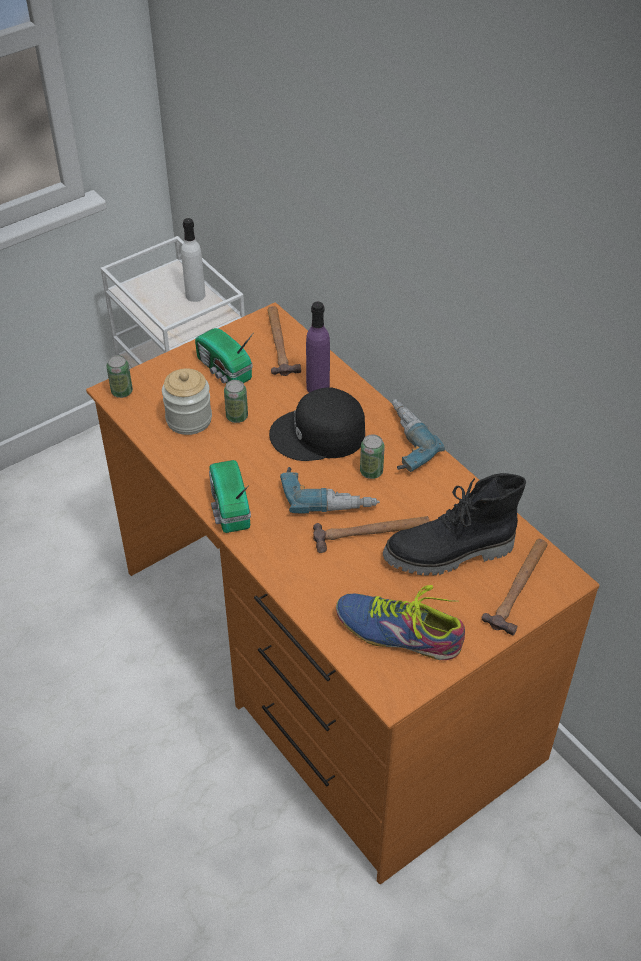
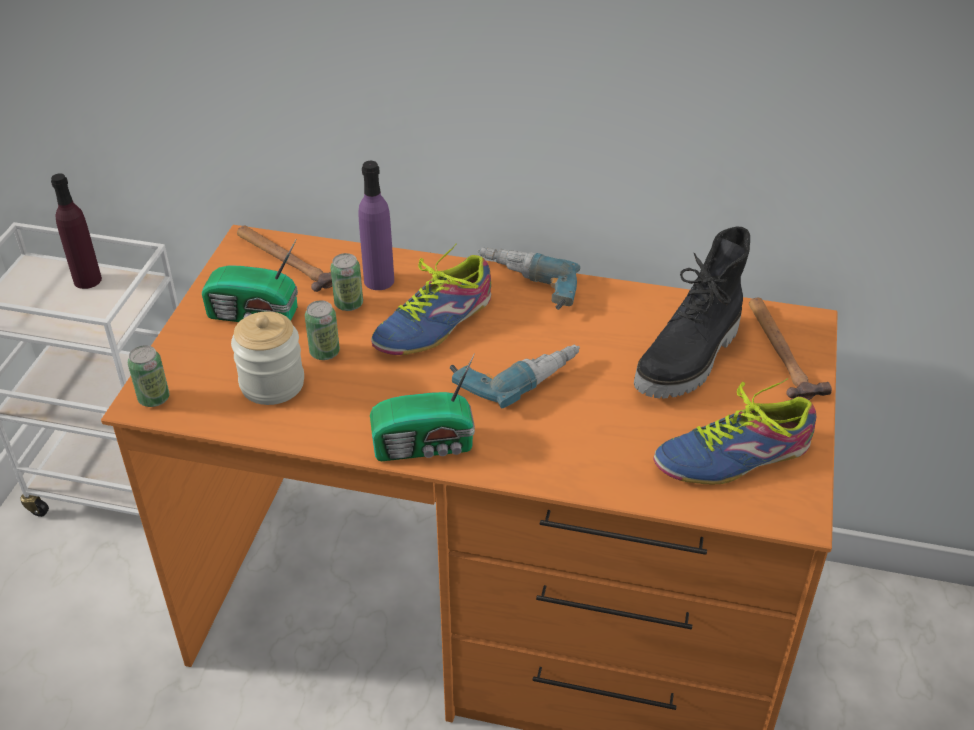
camera: 40 degrees left, 5 degrees down
white bottle [181,218,205,302] -> purple bottle [51,173,102,289]
radio [209,460,251,533] -> radio turned 45 degrees counterclockwise [370,353,475,461]
black cap [269,387,365,461] -> shoe [371,243,491,355]
hammer [313,516,430,553] -> none
can [360,434,385,479] -> can moved to [330,253,363,311]

